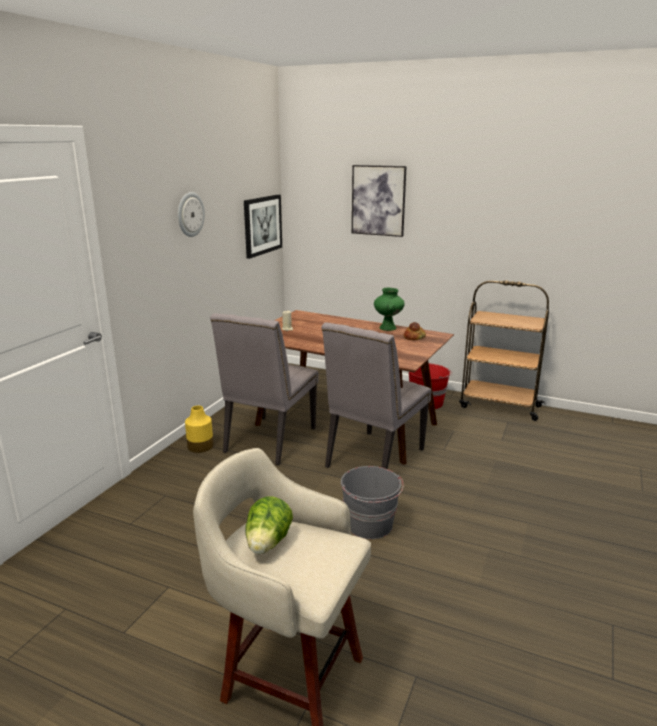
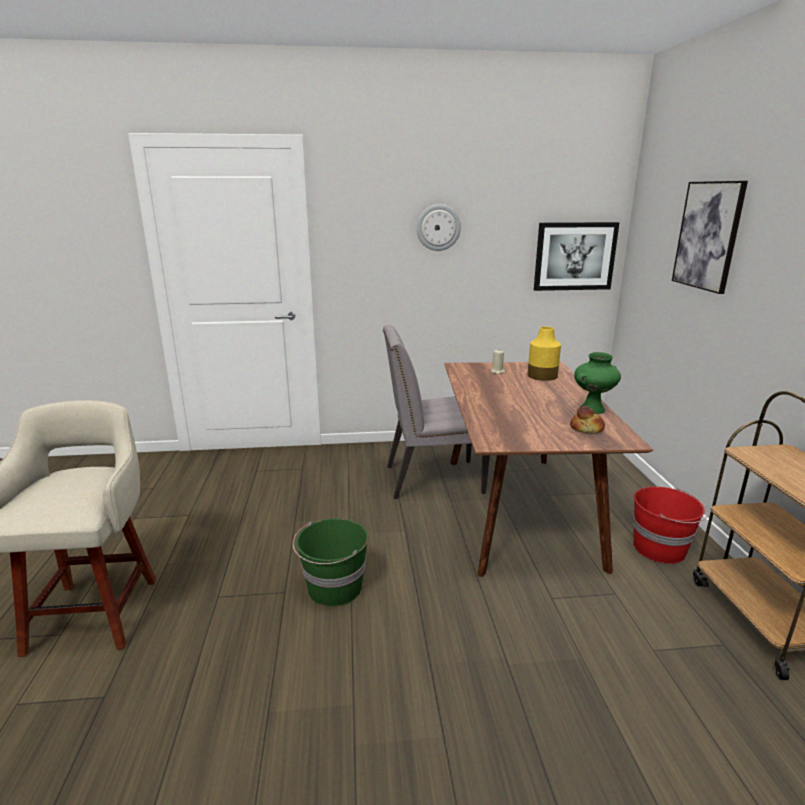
camera: 60 degrees right, 0 degrees up
yellow vase [185,406,214,453] -> yellow vase moved to [527,326,561,381]
lettuce [245,497,293,554] -> none
grey chair [321,322,432,469] -> none
grey bucket [341,466,404,539] -> green bucket [293,518,368,607]

